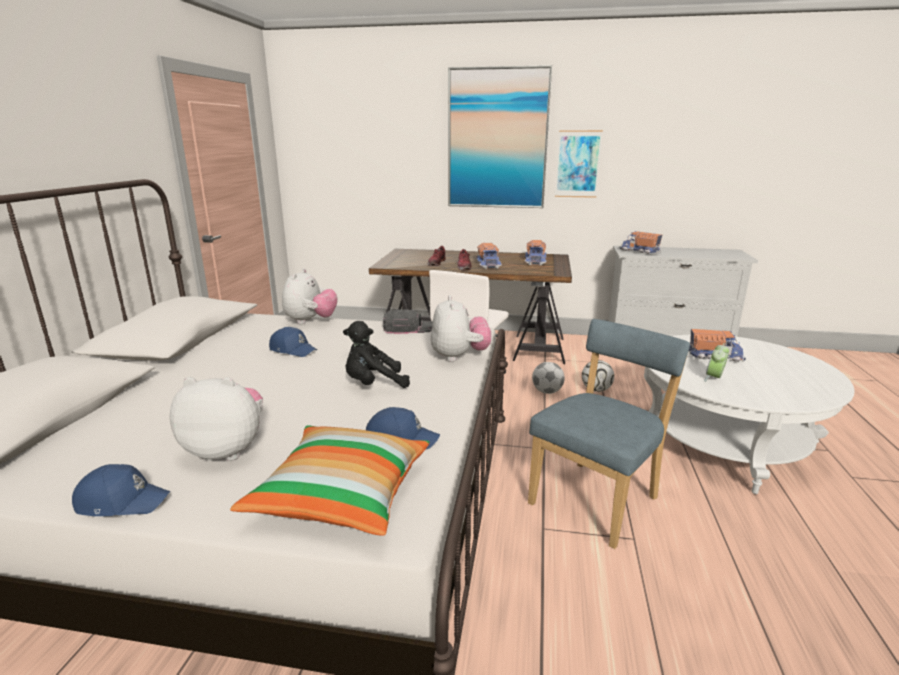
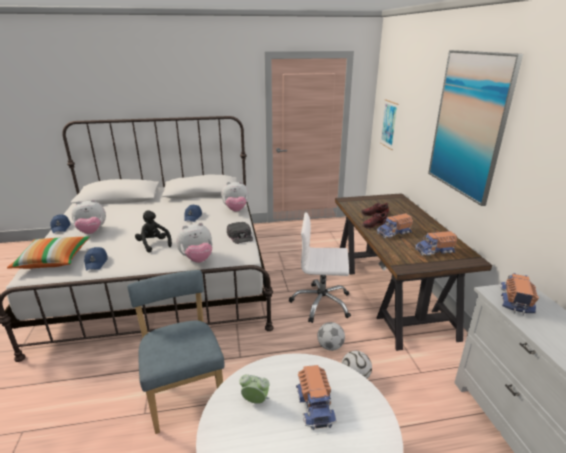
camera: 70 degrees right, 5 degrees up
plush toy [170,377,263,461] -> plush toy turned 90 degrees clockwise [71,199,106,234]
blue chair [528,319,690,549] -> blue chair turned 135 degrees counterclockwise [127,270,224,434]
picture [555,130,603,198] -> picture moved to [380,99,398,150]

